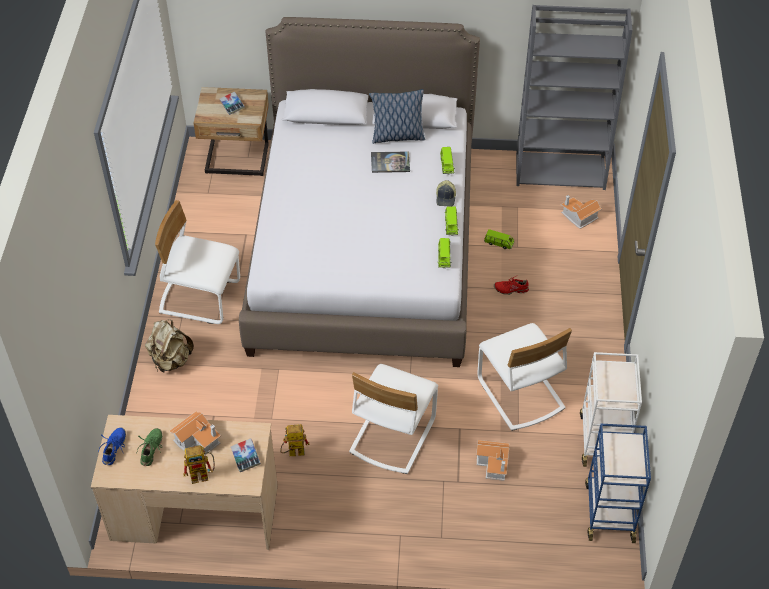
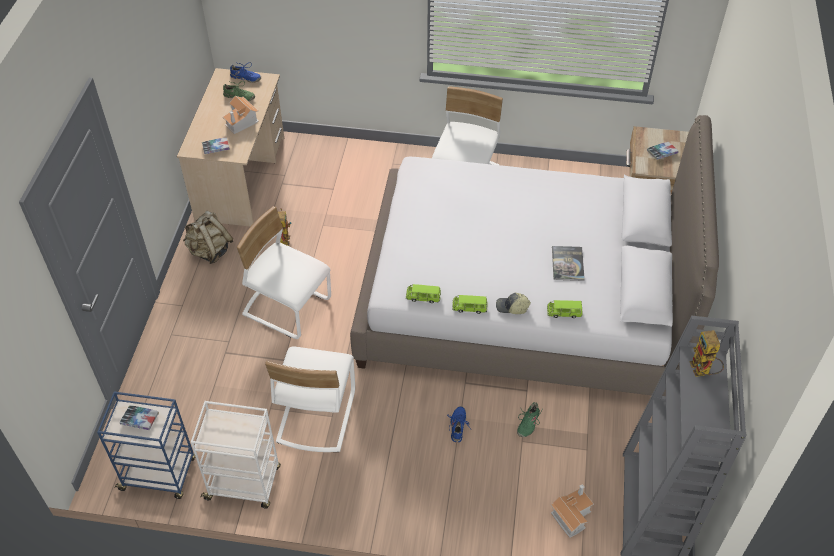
camera: 95 degrees right, 0 degrees up
beige backpack [145,319,194,373] -> beige backpack moved to [183,211,233,264]
toy robot [184,445,215,484] -> toy robot moved to [690,330,724,377]
pillow [369,89,425,144] -> none
toy house [476,440,510,481] -> none
white chair [477,323,572,431] -> white chair turned 60 degrees counterclockwise [265,346,355,452]
green toy car [484,229,514,249] -> green shoe [517,402,540,437]
red shoe [494,276,529,295] -> blue shoe [447,406,470,442]
none -> book [120,405,159,430]

